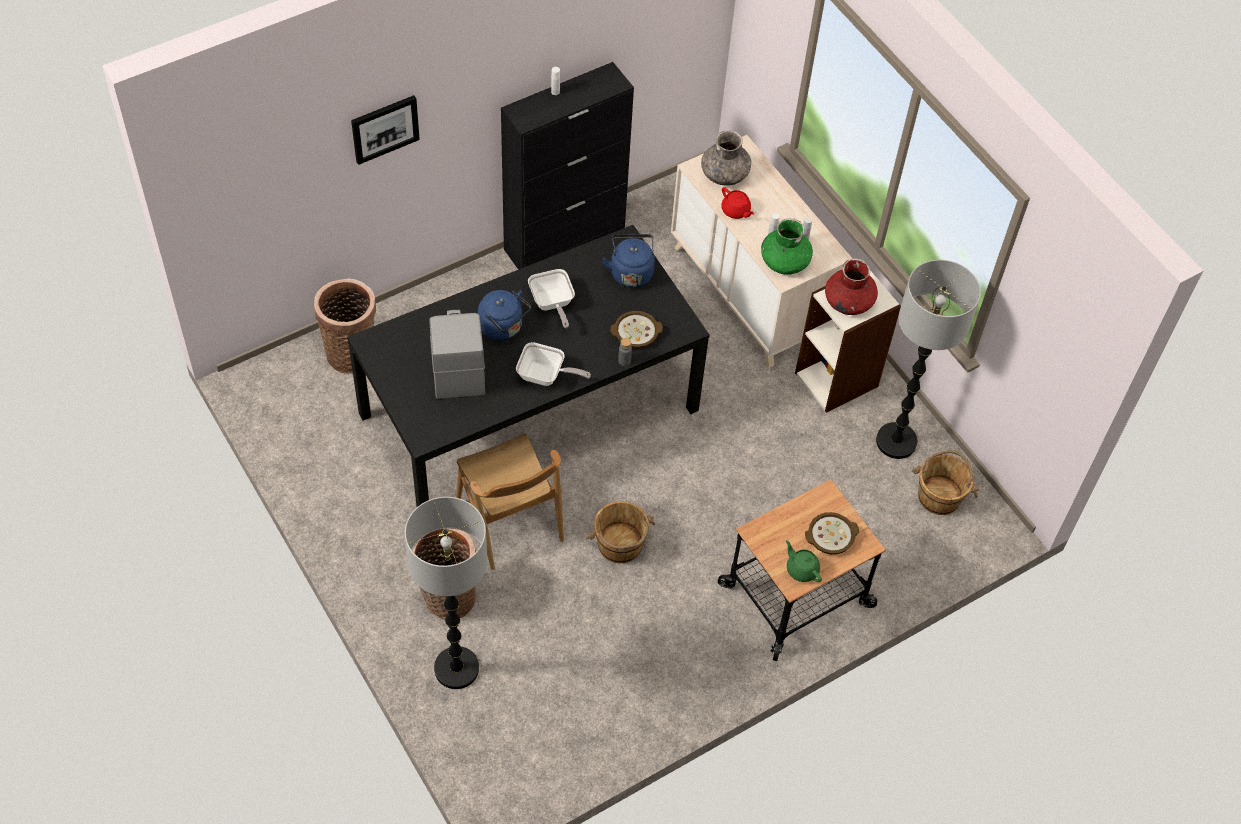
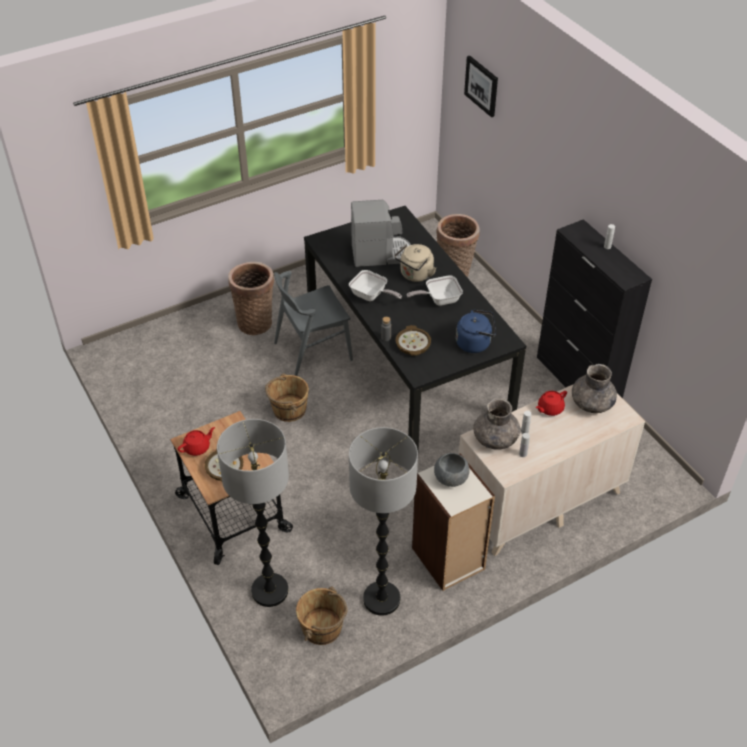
camera: 95 degrees right, 10 degrees down
picture [351,95,420,165] -> picture moved to [464,56,498,117]
floor lamp [405,497,487,689] -> floor lamp moved to [217,419,289,607]
brown chair [456,433,564,570] -> grey chair [274,271,353,376]
blue kettle [478,290,531,341] -> beige kettle [395,244,436,282]
frying pan [516,342,591,386] -> frying pan turned 75 degrees counterclockwise [349,270,402,301]
green vase [761,218,813,275] -> grey vase [473,398,520,450]
green teapot [786,540,822,582] -> red teapot [178,427,215,456]
red vase [825,258,878,315] -> grey bowl [434,453,470,487]

